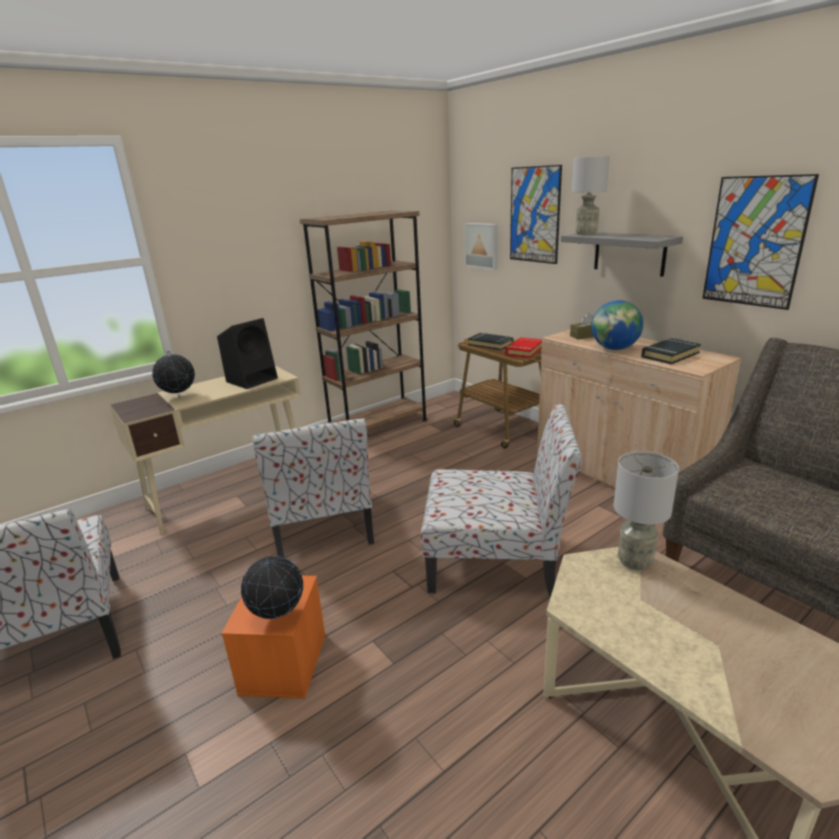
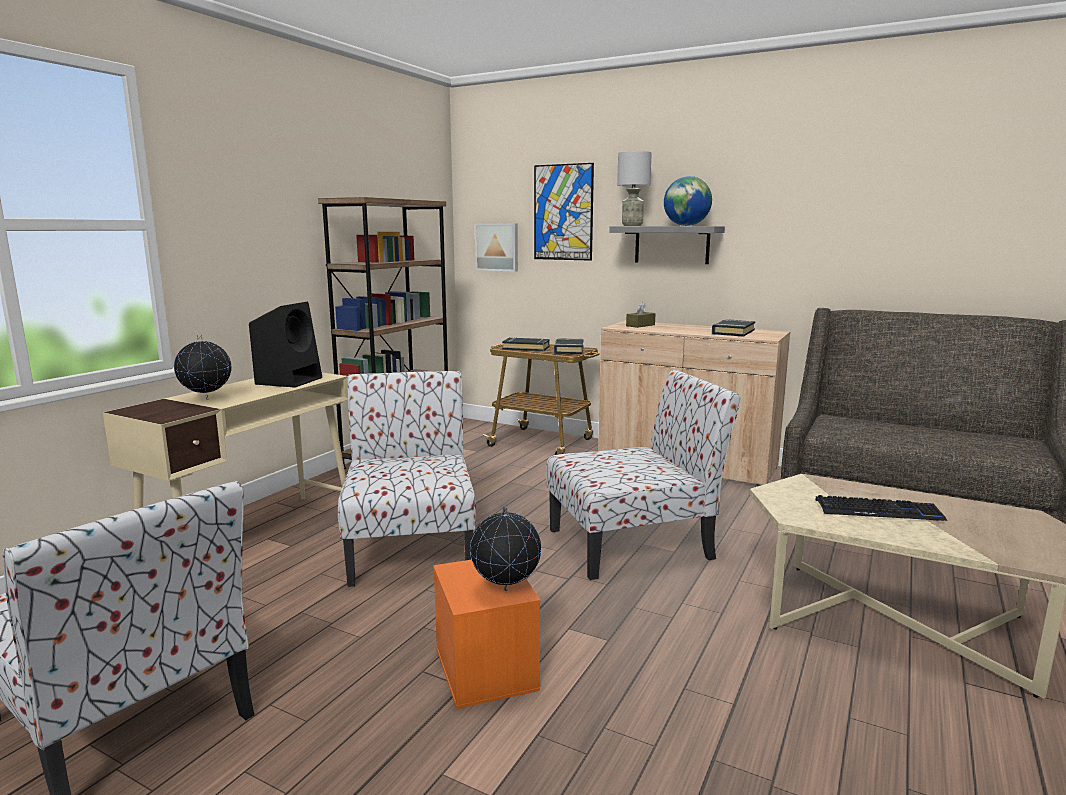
camera: 25 degrees left, 10 degrees down
chair [252,418,374,557] -> chair turned 150 degrees counterclockwise [338,371,476,587]
red book [505,337,542,358] -> black book [554,338,584,354]
globe [591,300,643,350] -> globe moved to [664,176,712,226]
grey table lamp [614,451,679,571] -> none
picture [702,174,819,310] -> none
none -> keyboard [815,495,947,521]

